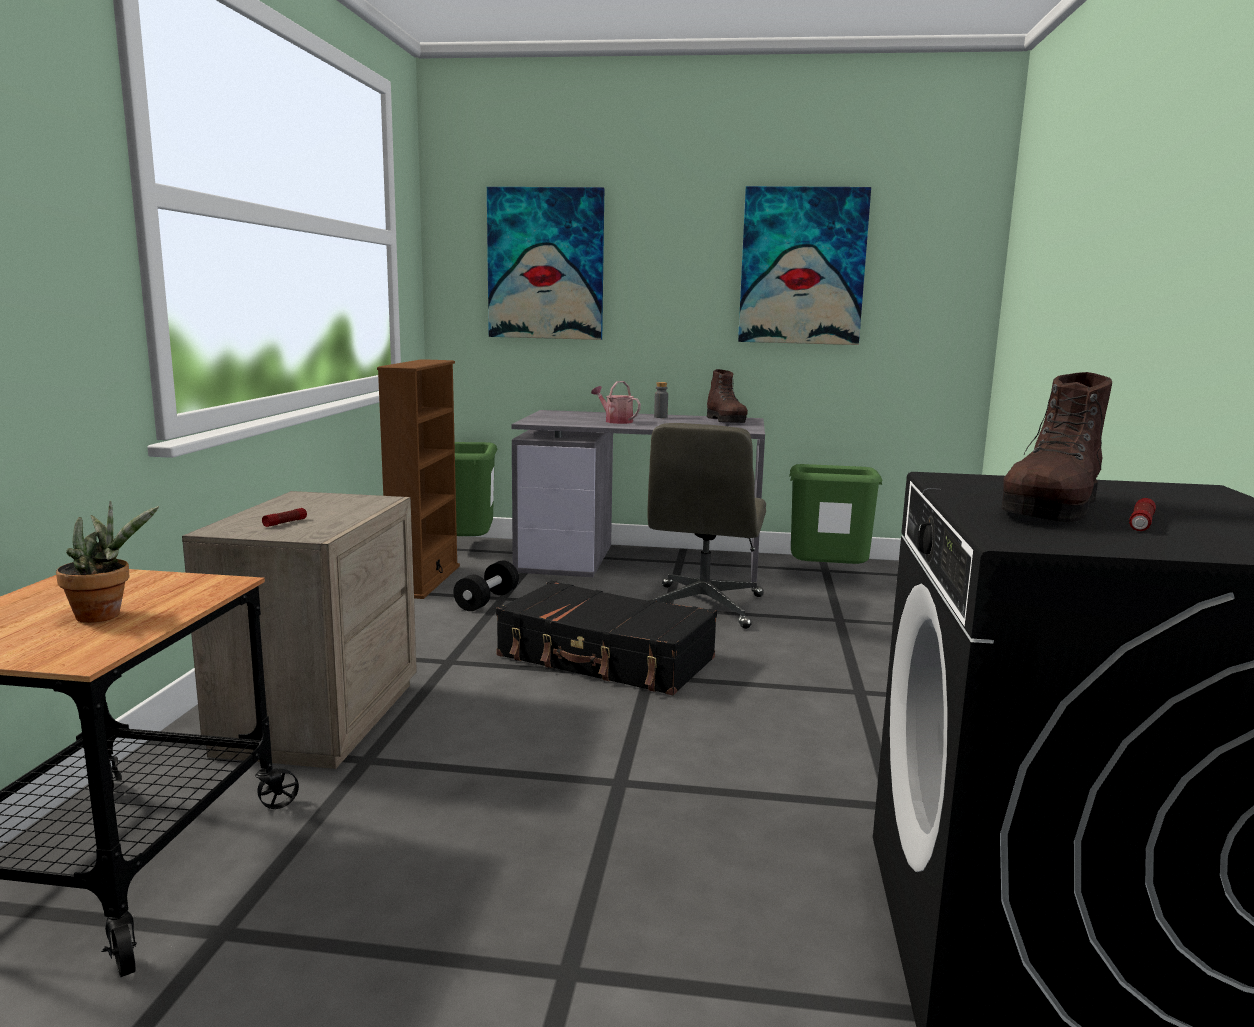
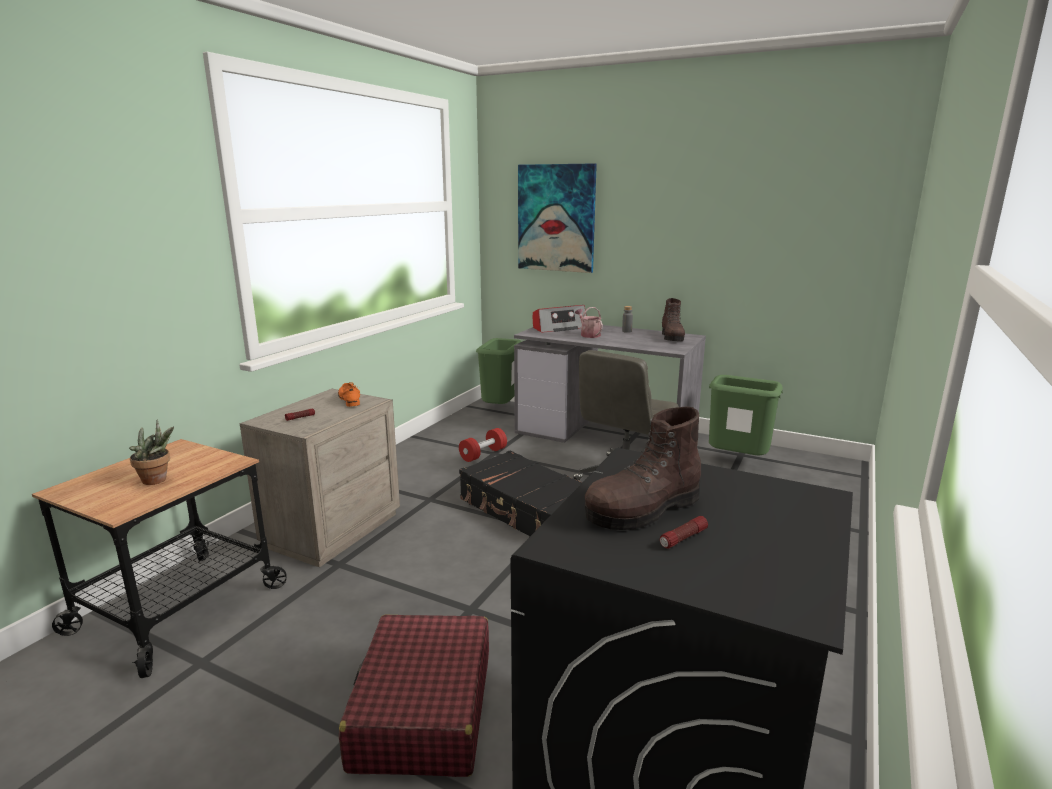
camera: 20 degrees right, 5 degrees up
brown bookcase [377,359,460,599] -> none
black dumbbell [453,561,519,611] -> red dumbbell [459,428,507,462]
picture [738,186,871,345] -> none
none -> orange shoe [338,382,360,407]
none -> red suitcase [339,615,489,777]
none -> radio [533,305,587,333]

